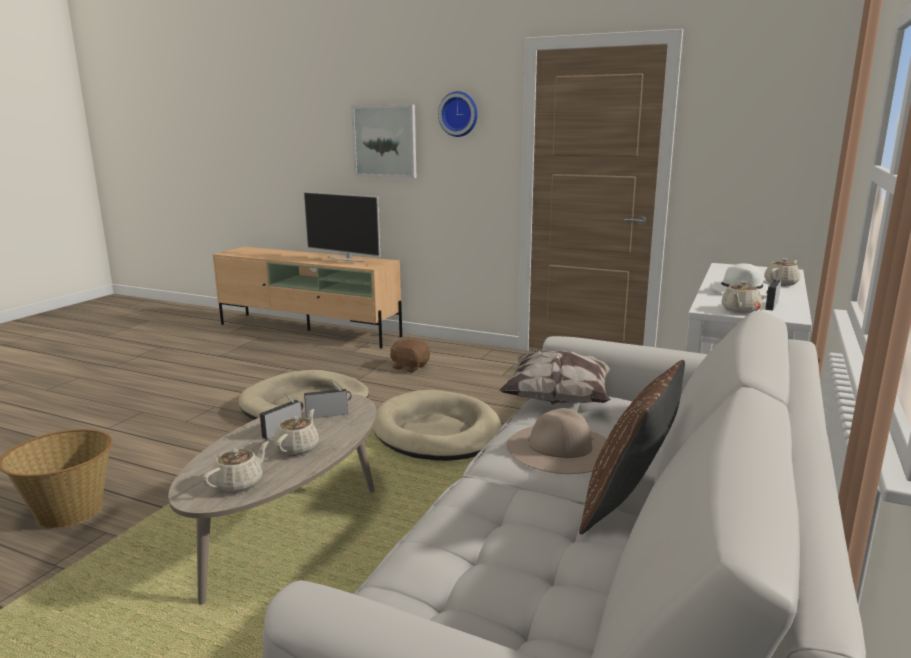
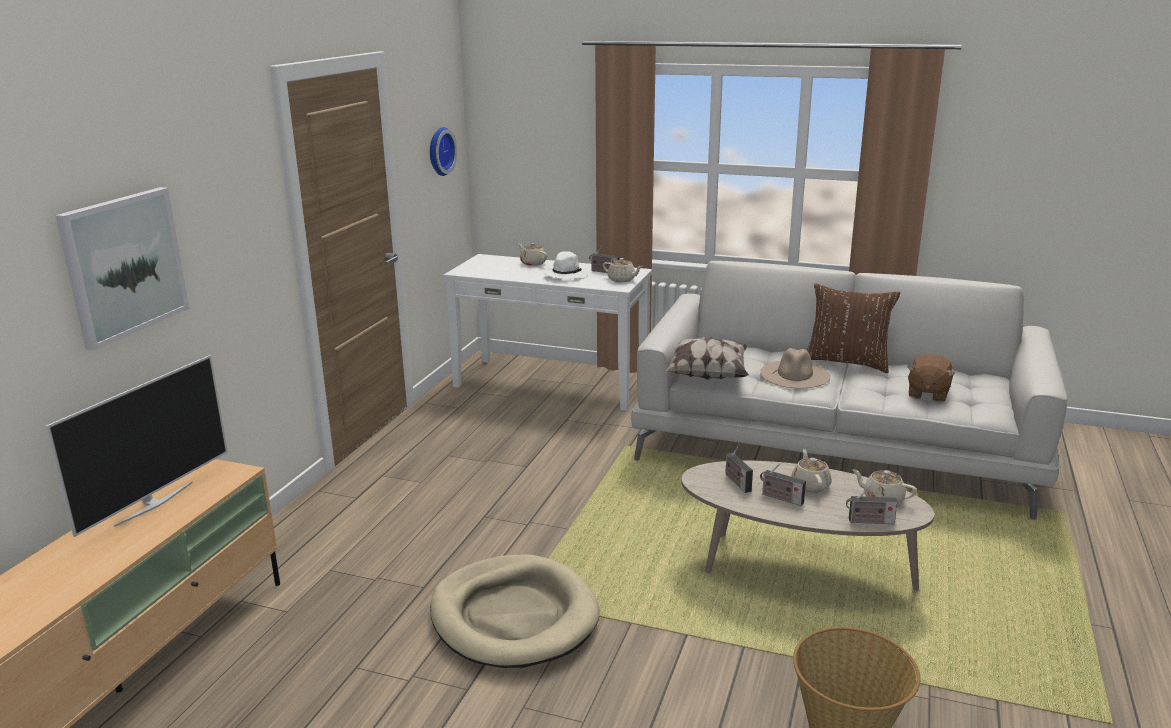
camera: 95 degrees left, 5 degrees up
beige teapot [274,409,319,456] -> beige teapot turned 75 degrees clockwise [792,449,832,493]
beige dog bed [373,390,502,461] -> none
brown plush toy [390,339,430,373] -> brown plush toy moved to [907,354,955,402]
wall clock [438,91,478,137] -> wall clock moved to [430,127,457,176]
none -> radio [846,486,897,524]

